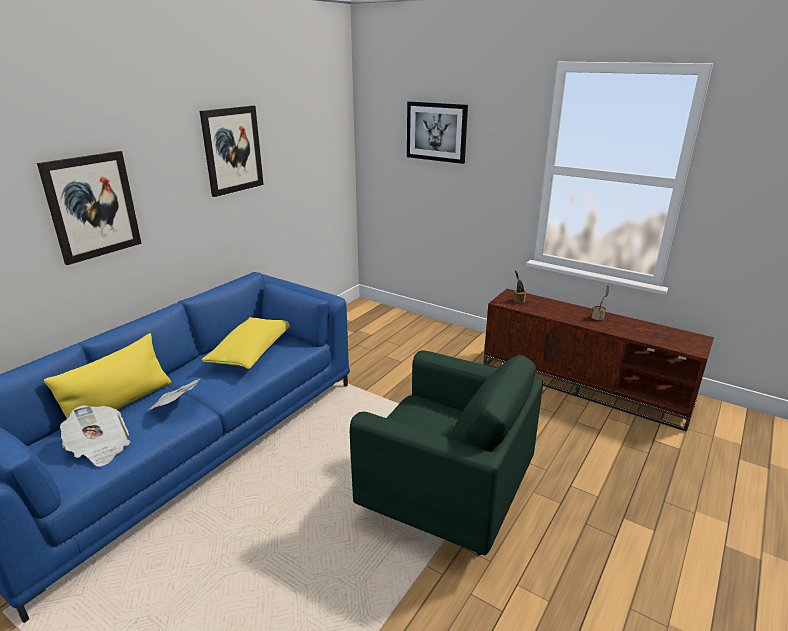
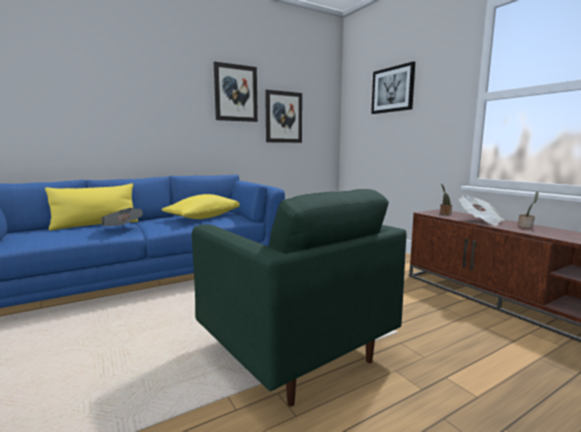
camera: 25 degrees right, 15 degrees down
picture [37,151,142,265] -> picture moved to [265,90,302,143]
newspaper [60,405,131,467] -> newspaper moved to [459,195,504,226]

